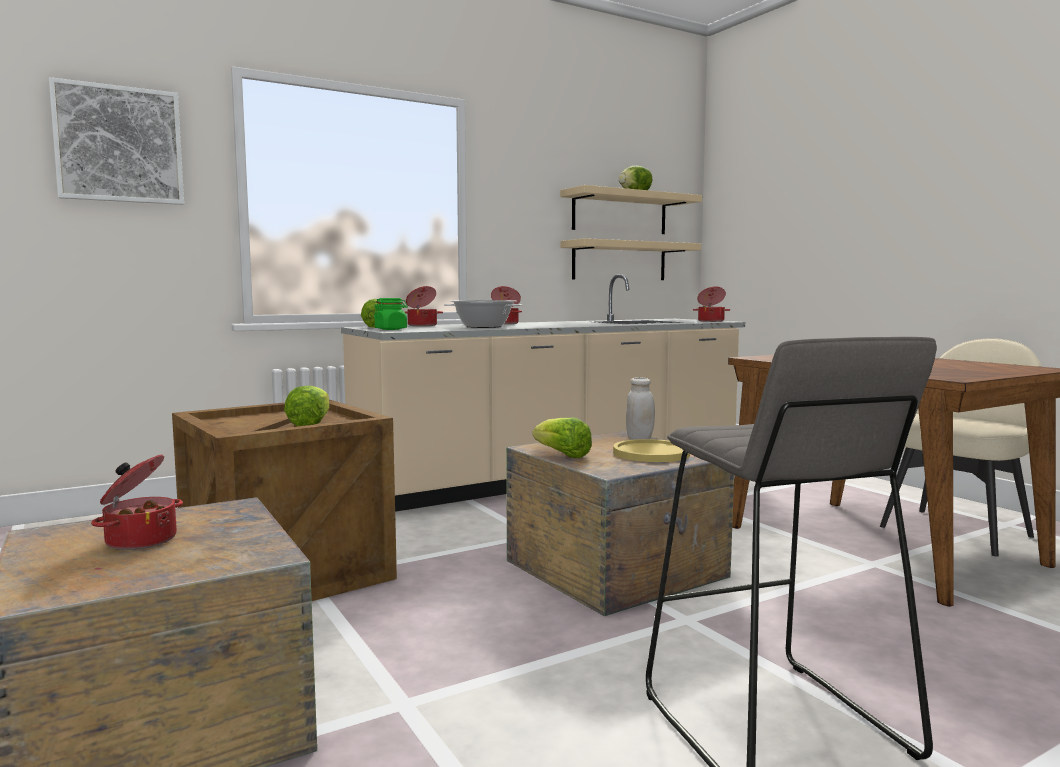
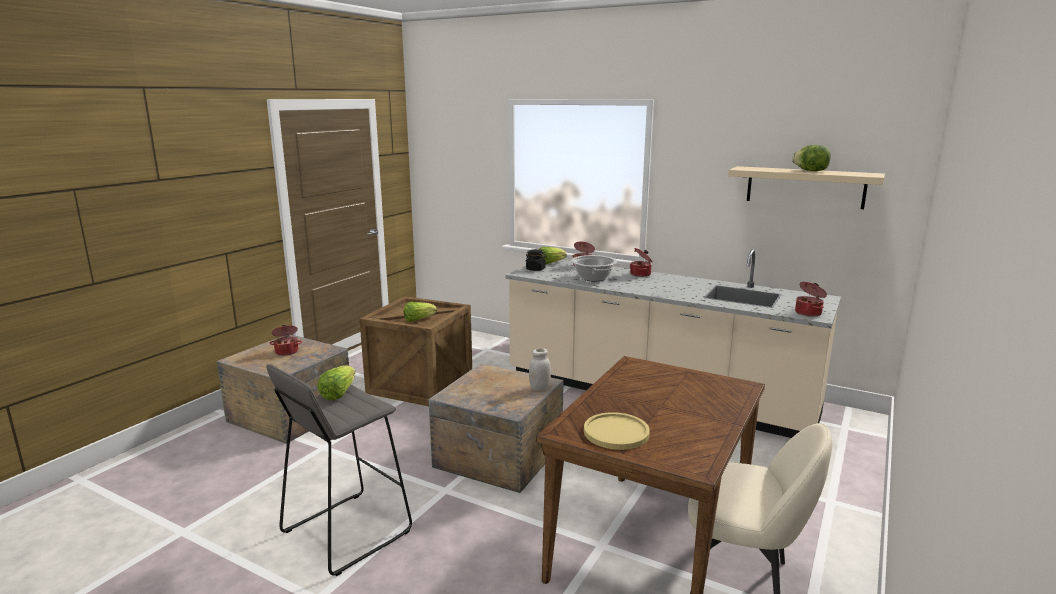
camera: 60 degrees right, 10 degrees up
picture [49,77,184,205] -> none
green jar [374,298,408,330] -> black jar [525,249,547,271]
lettuce [533,418,592,458] -> lettuce moved to [317,366,355,400]
beige shelf [560,238,701,280] -> none
yellow plate [613,439,690,462] -> yellow plate moved to [584,412,650,450]

